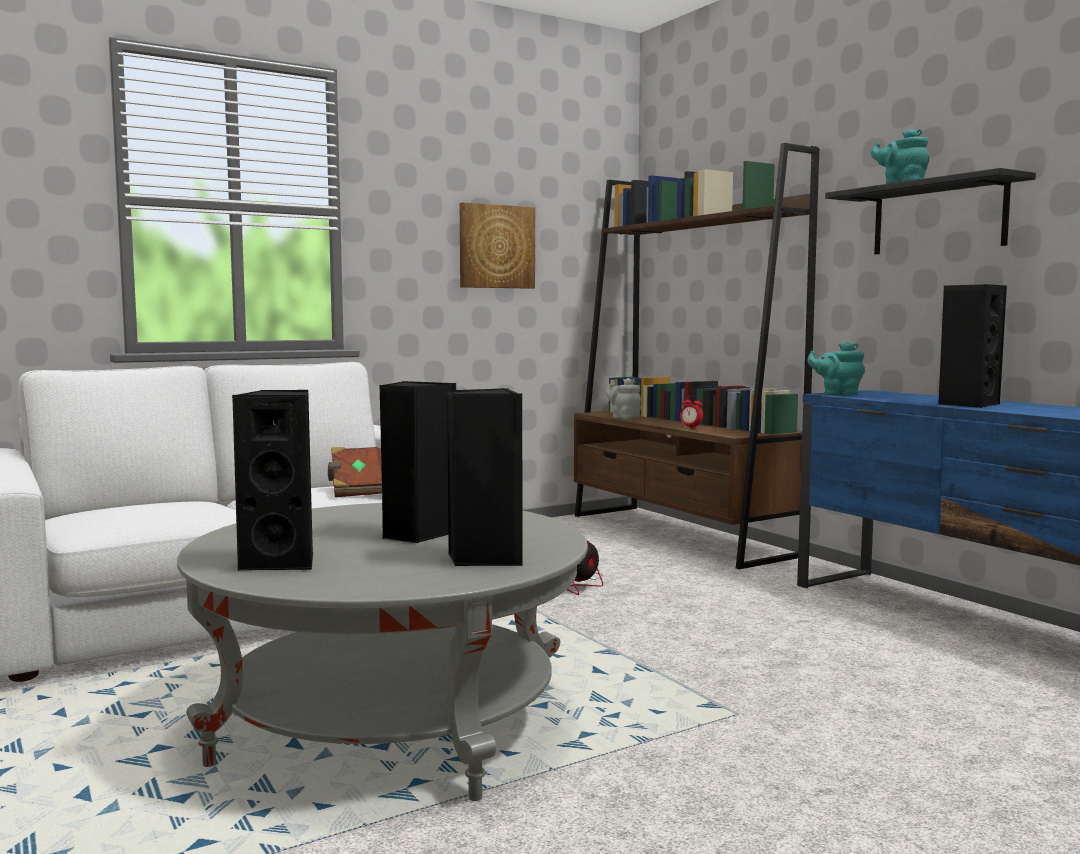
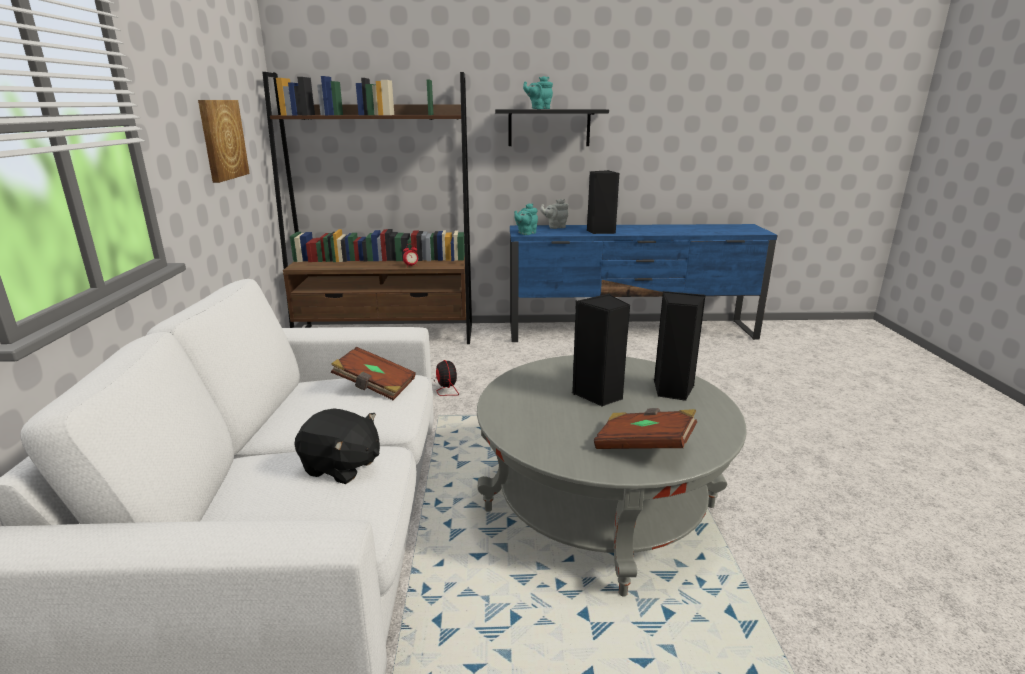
camera: 60 degrees left, 15 degrees up
black speaker [232,390,313,571] -> brown book [594,408,697,449]
grey teapot [605,378,641,419] -> grey teapot moved to [540,199,569,229]
none -> black plush toy [294,408,380,484]

